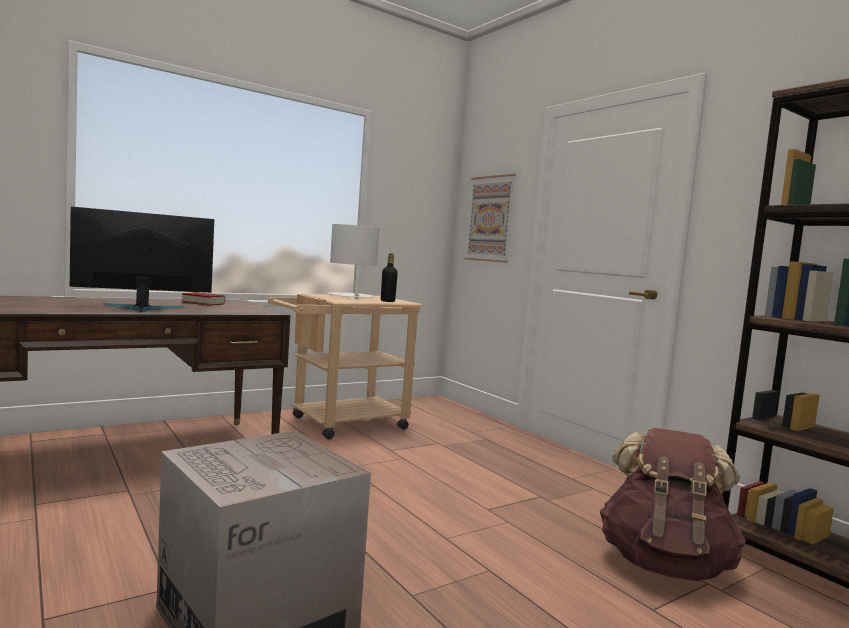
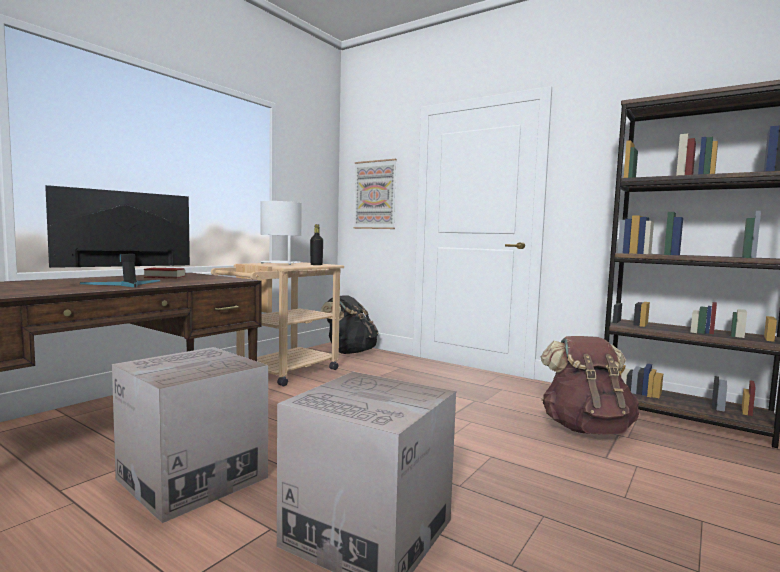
camera: 20 degrees left, 0 degrees up
none -> cardboard box [112,347,268,523]
none -> black backpack [321,295,378,354]

